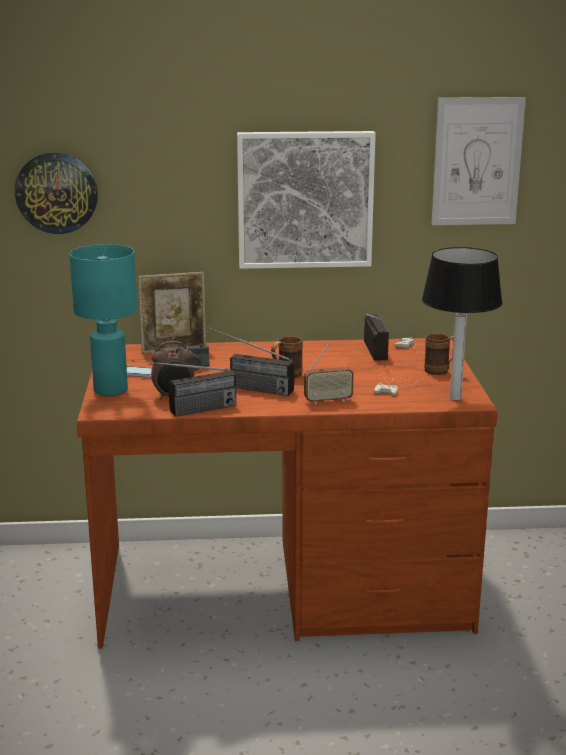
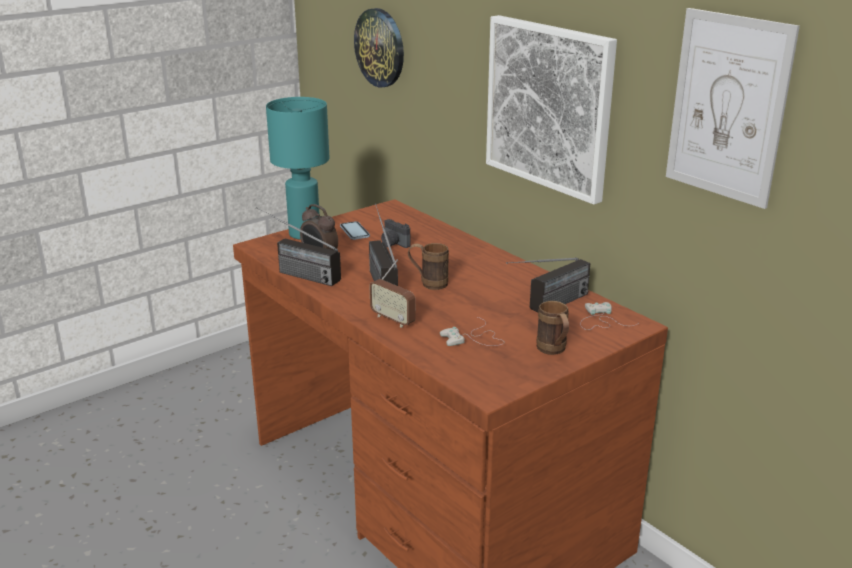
camera: 55 degrees right, 5 degrees up
picture frame [138,272,206,354] -> none
table lamp [422,247,503,400] -> none

